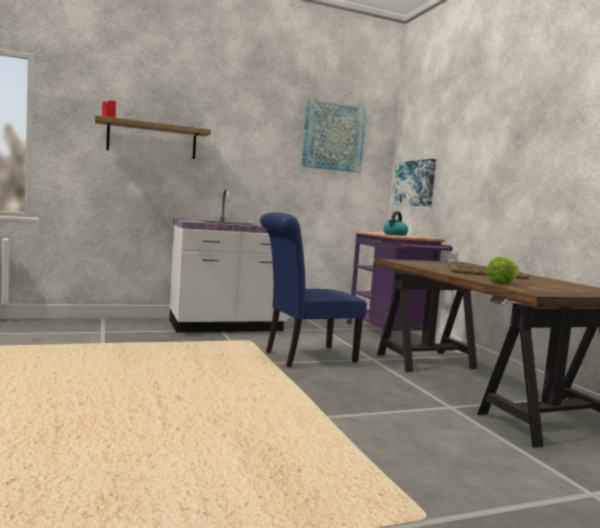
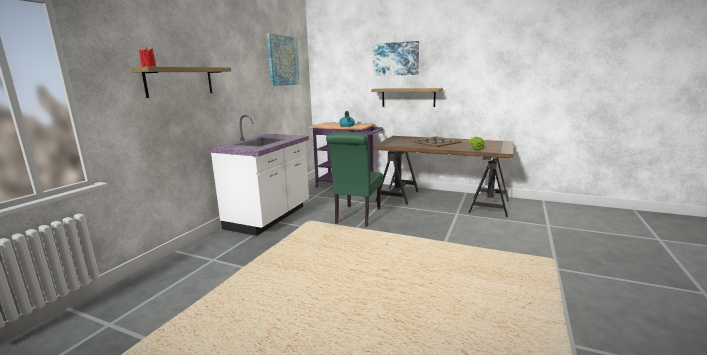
camera: 45 degrees left, 10 degrees up
blue chair [260,213,367,367] -> green chair [326,132,383,227]
picture [392,159,436,206] -> picture moved to [373,41,419,76]
none -> shelf [371,88,443,107]

